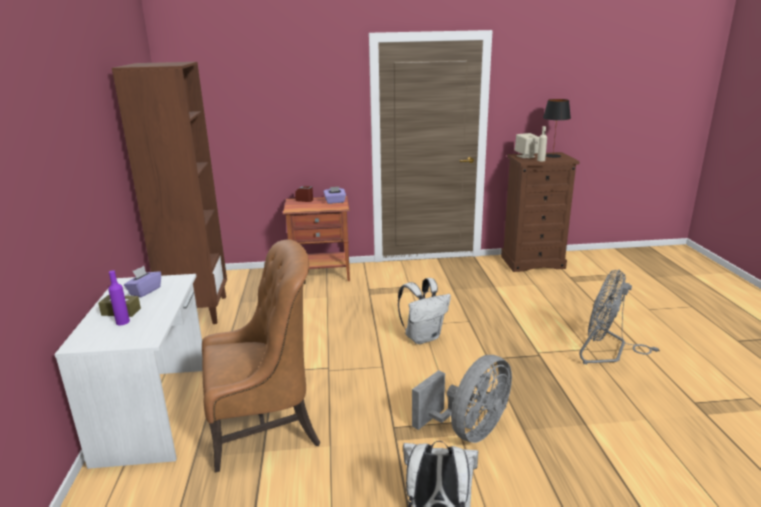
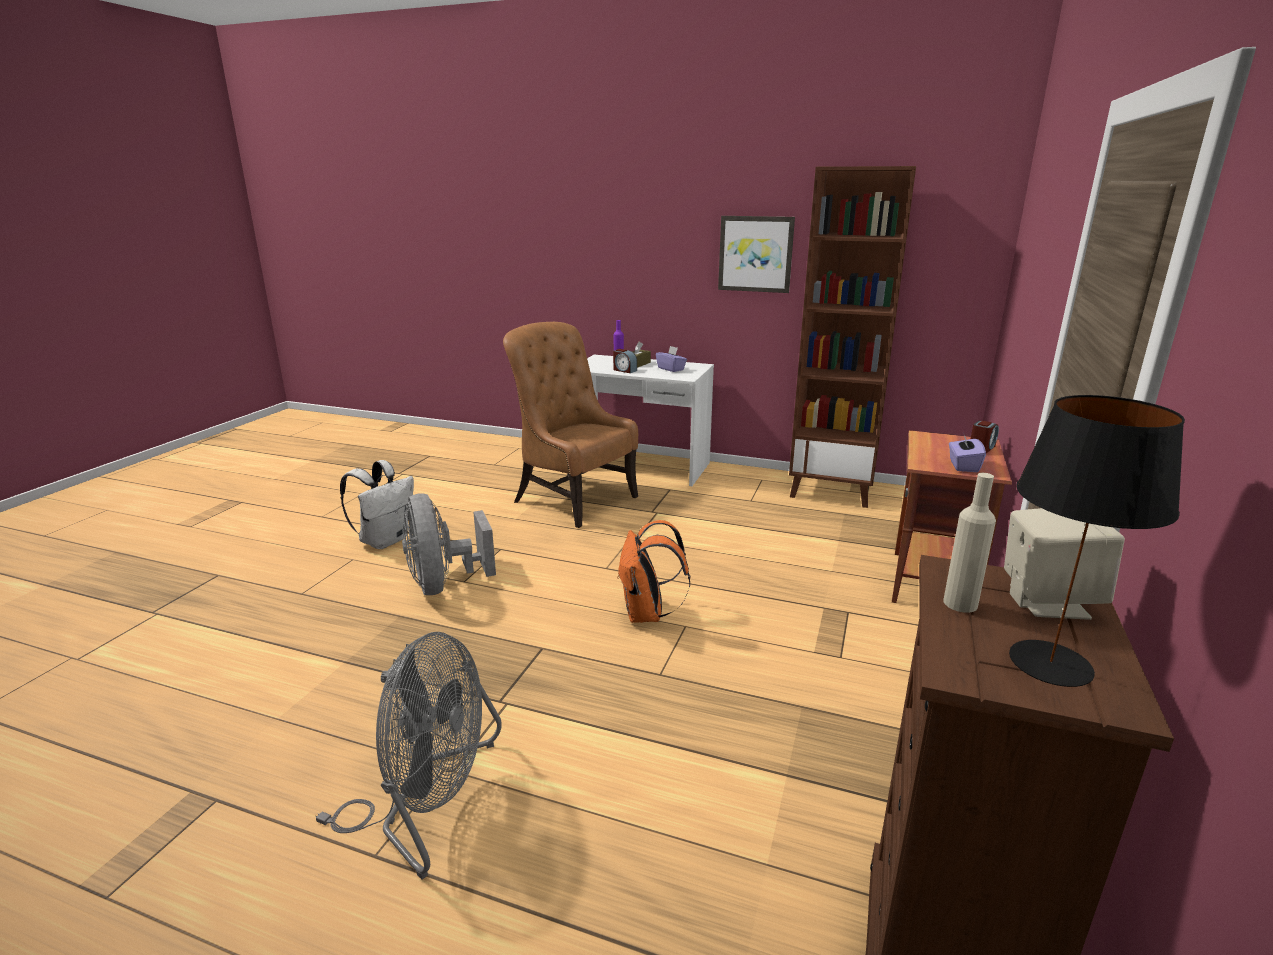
camera: 115 degrees right, 0 degrees up
brown chair [202,239,320,473] -> brown chair turned 120 degrees clockwise [503,322,638,528]
white backpack [398,278,451,344] -> orange backpack [617,520,691,623]
grey fan [580,270,659,364] -> grey fan turned 45 degrees clockwise [316,632,502,880]
none -> alarm clock [613,349,637,373]
none -> picture [718,216,795,293]

